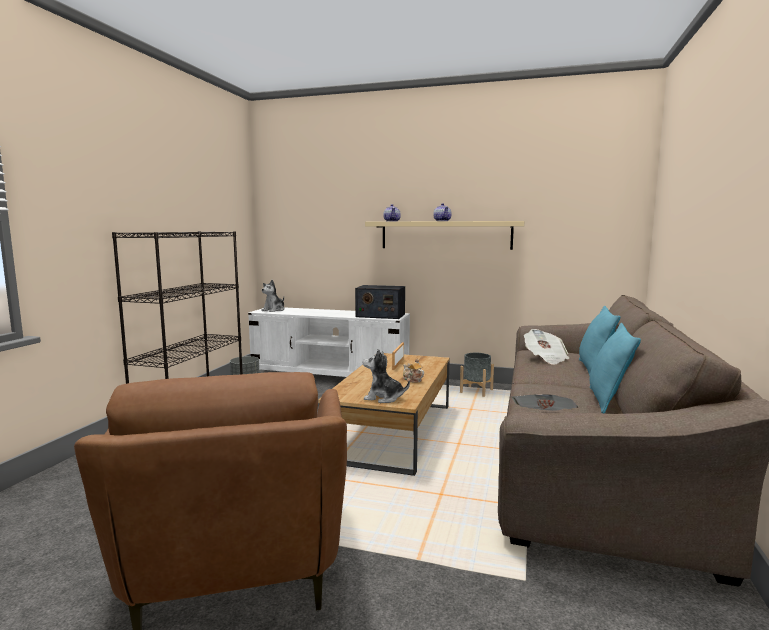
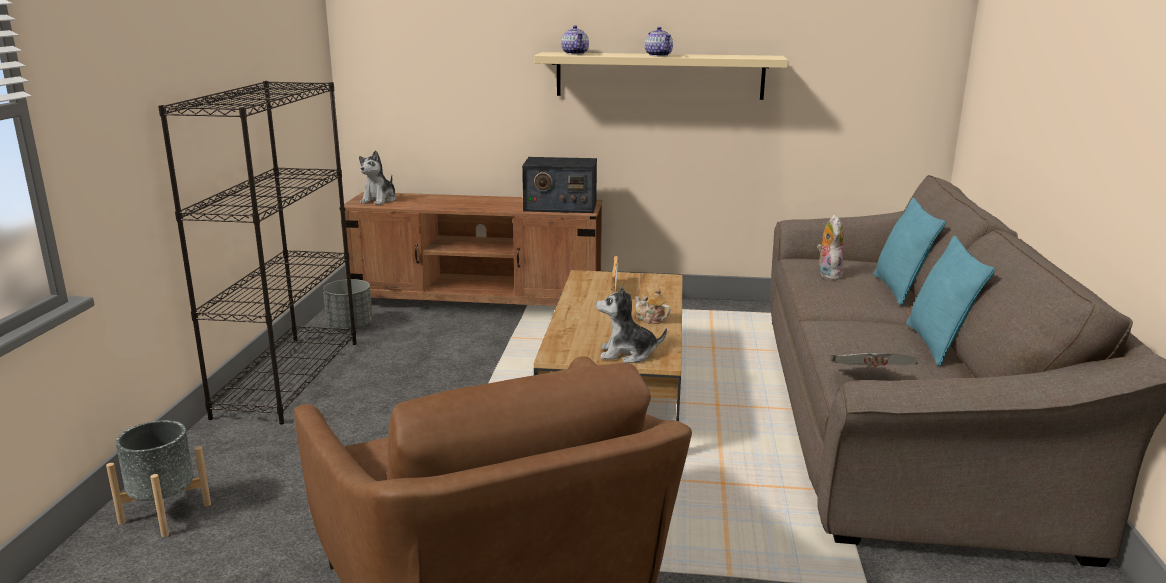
camera: 10 degrees left, 10 degrees up
white tv stand [248,307,410,377] -> brown tv stand [339,192,602,306]
grey planter [460,353,494,397] -> grey planter moved to [106,420,211,537]
newspaper [524,329,569,365] -> plush toy [817,215,844,280]

